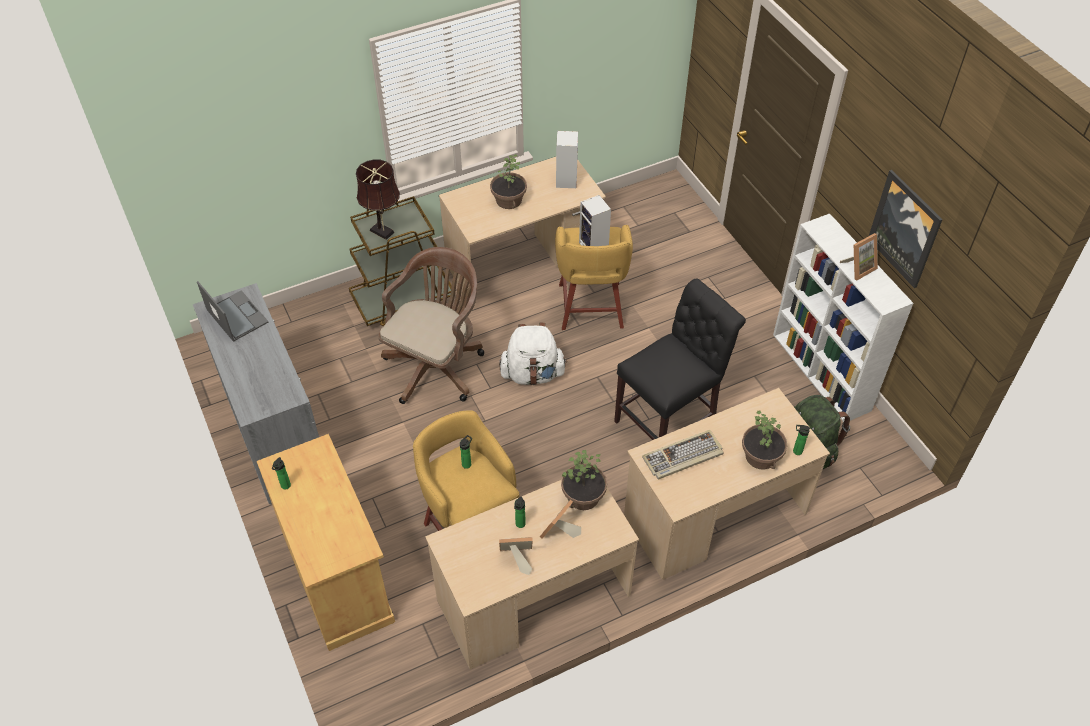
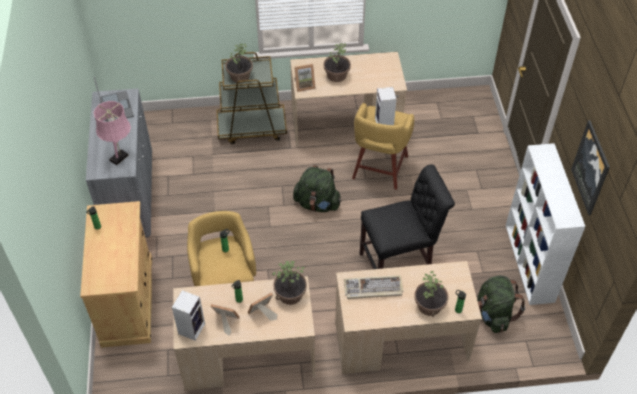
camera: 20 degrees right, 0 degrees up
brown table lamp [356,159,400,240] -> potted plant [225,43,253,83]
brown office chair [378,247,484,404] -> none
white backpack [499,323,567,385] -> green backpack [293,165,342,212]
speaker [556,131,578,188] -> speaker moved to [172,290,205,341]
picture frame [840,233,878,280] -> picture frame moved to [294,64,316,92]
none -> pink table lamp [94,101,131,165]

